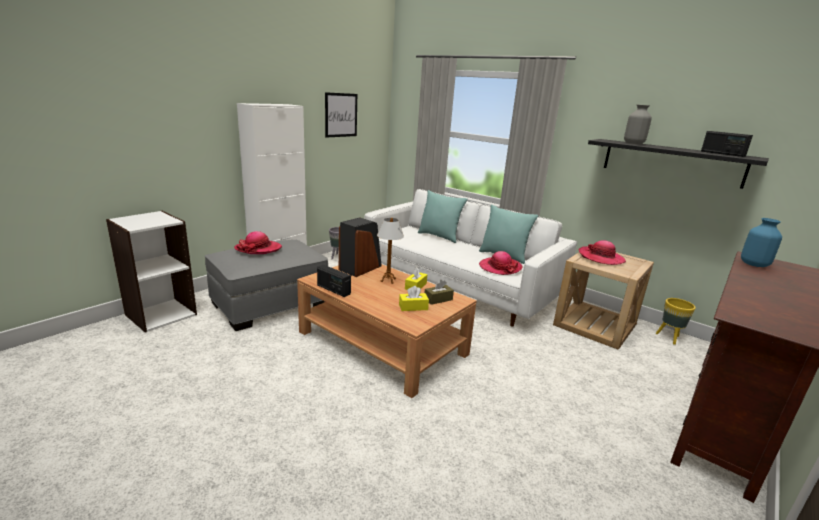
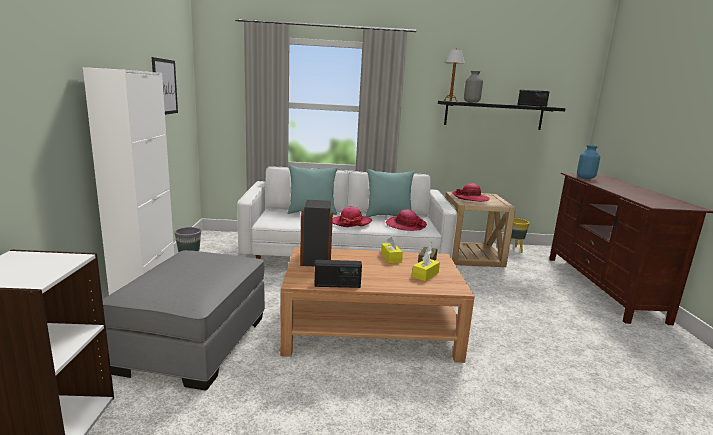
camera: 40 degrees left, 5 degrees down
hat [234,231,282,254] -> hat moved to [332,207,372,227]
table lamp [377,218,404,284] -> table lamp moved to [444,48,465,102]

